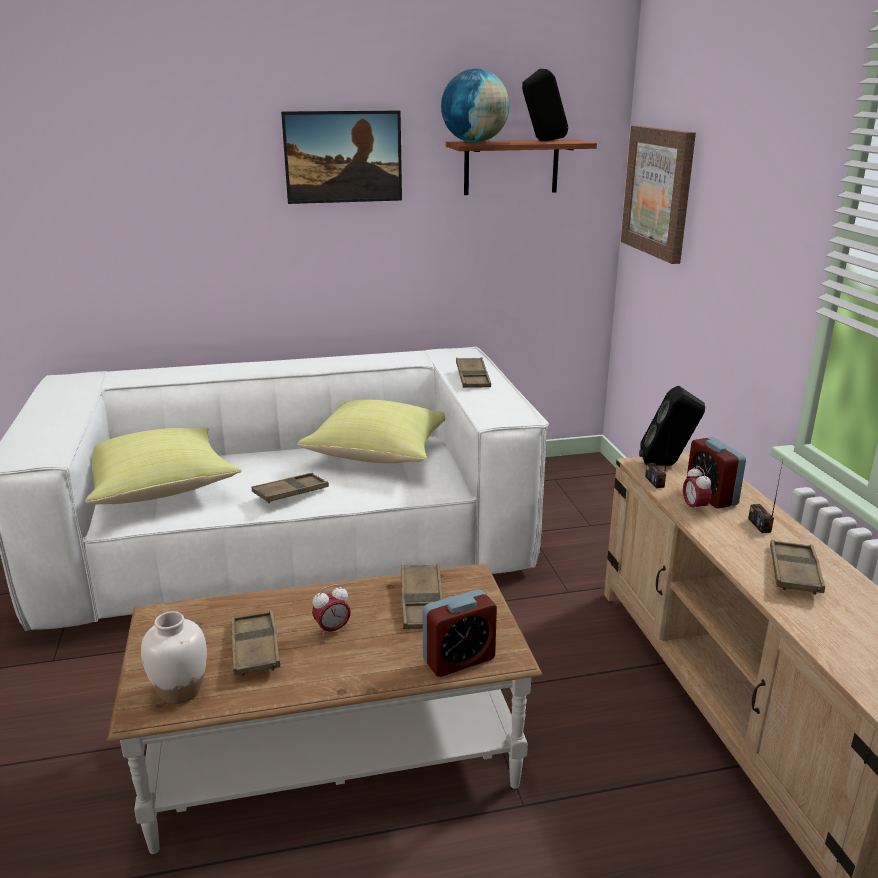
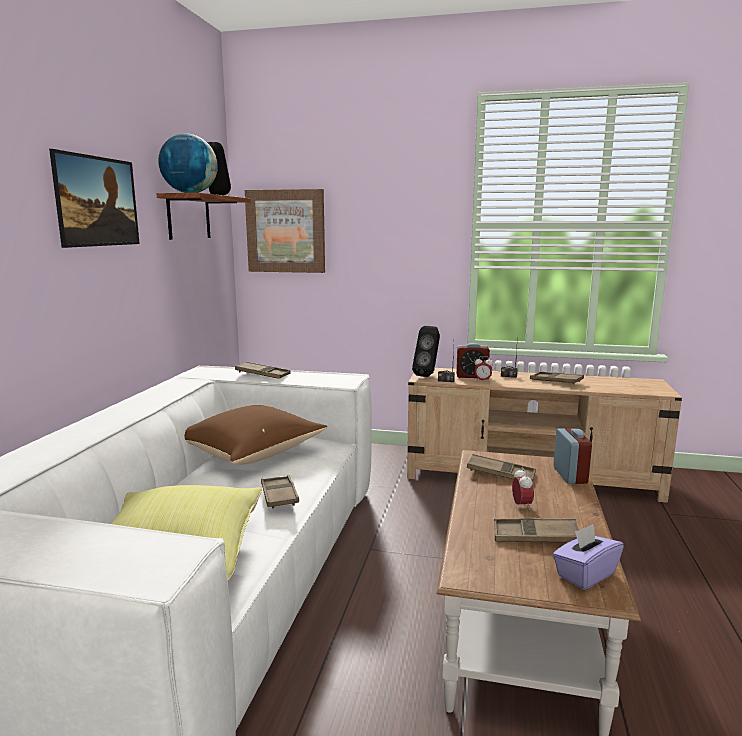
camera: 65 degrees left, 10 degrees down
white vase [141,611,207,704] -> purple tissue box [553,524,624,590]
yellow pillow [297,399,445,463] -> brown pillow [185,405,327,465]

